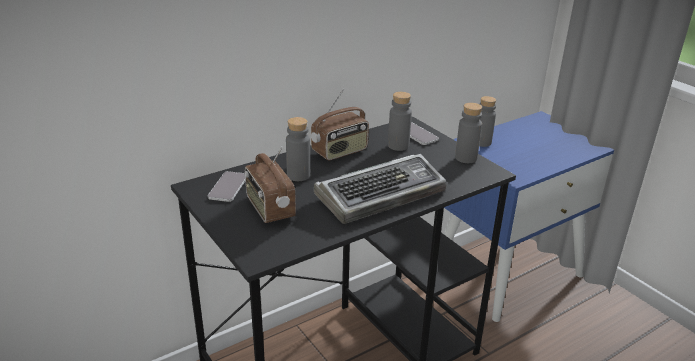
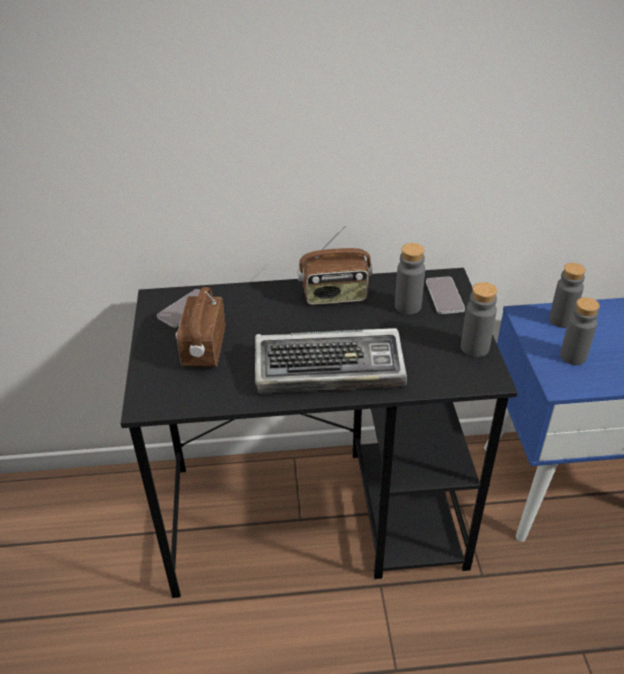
camera: 30 degrees right, 10 degrees up
grey bottle [286,117,310,181] -> grey bottle moved to [560,297,600,365]

